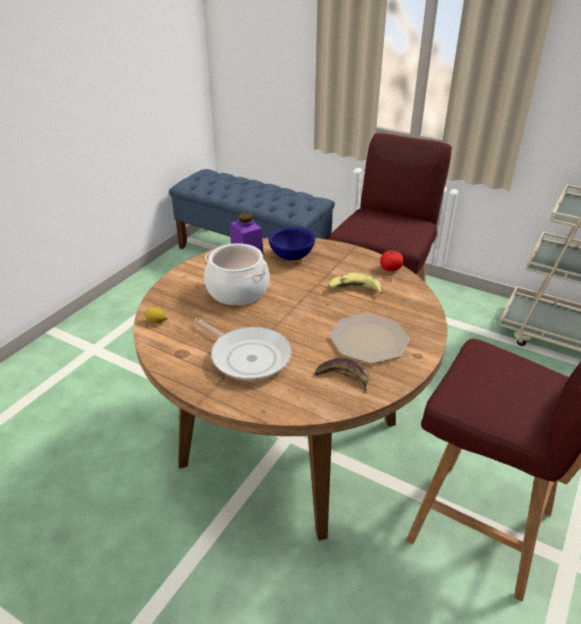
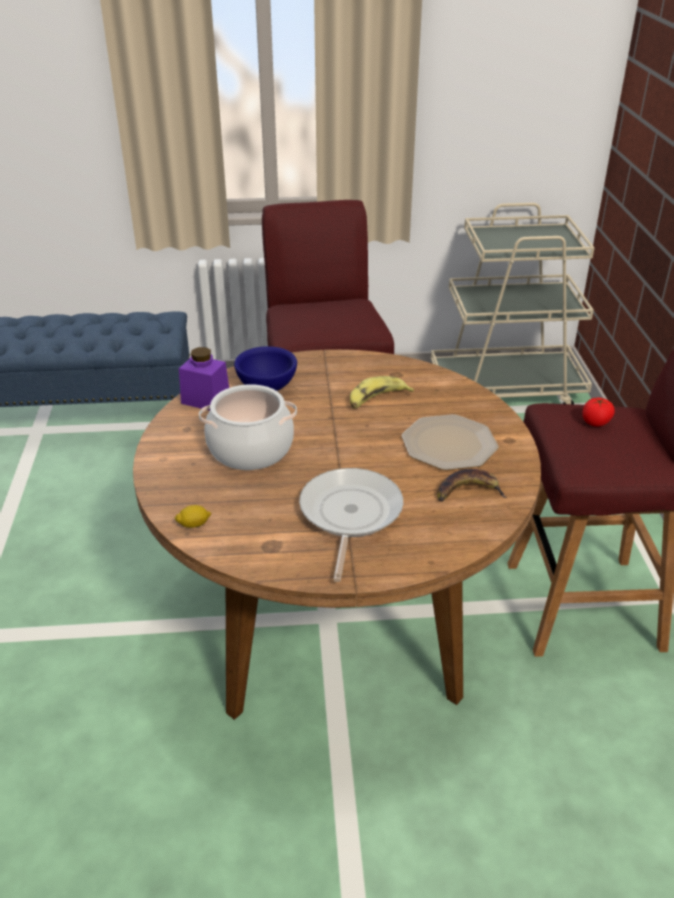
camera: 35 degrees left, 0 degrees up
frying pan [194,318,292,381] -> frying pan turned 90 degrees counterclockwise [299,468,403,582]
tomato [380,250,404,271] -> tomato moved to [582,398,615,427]

